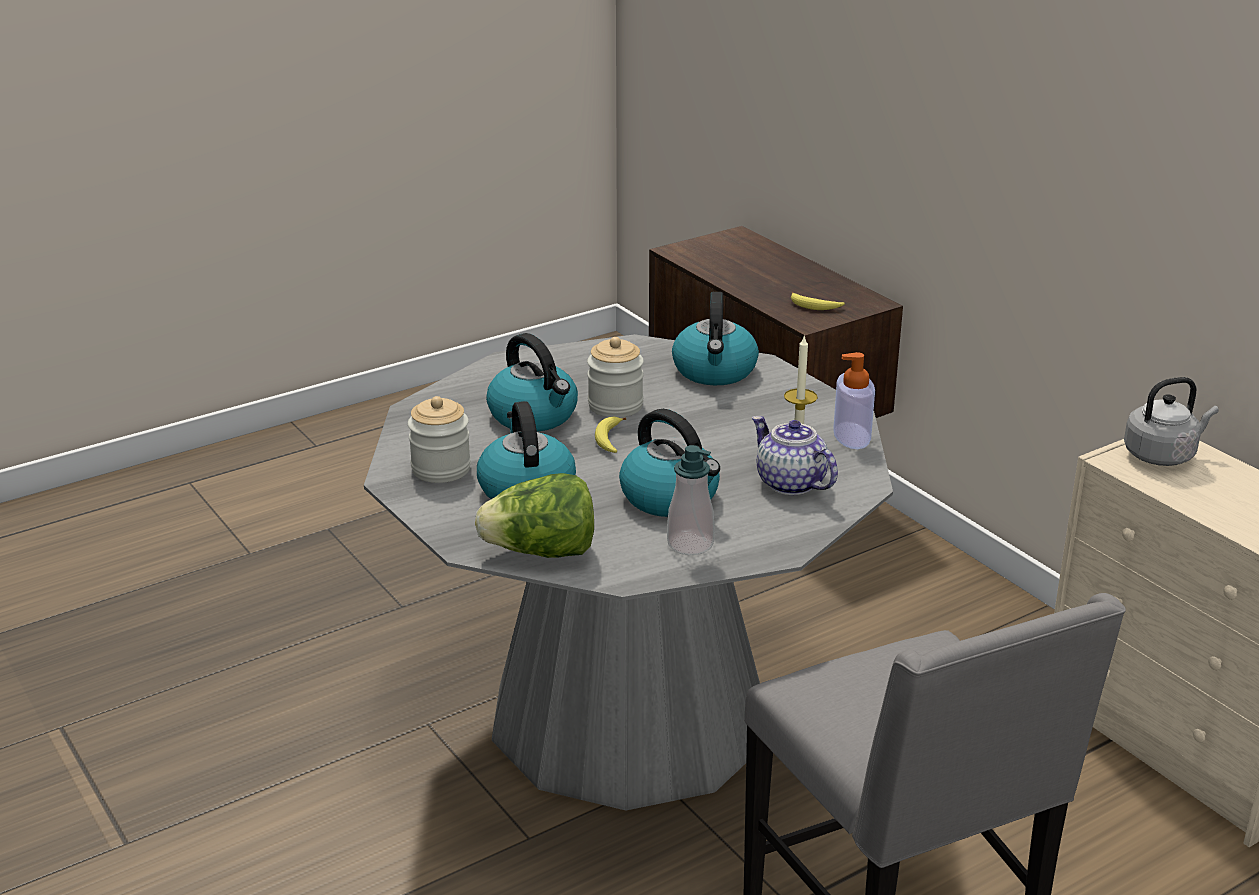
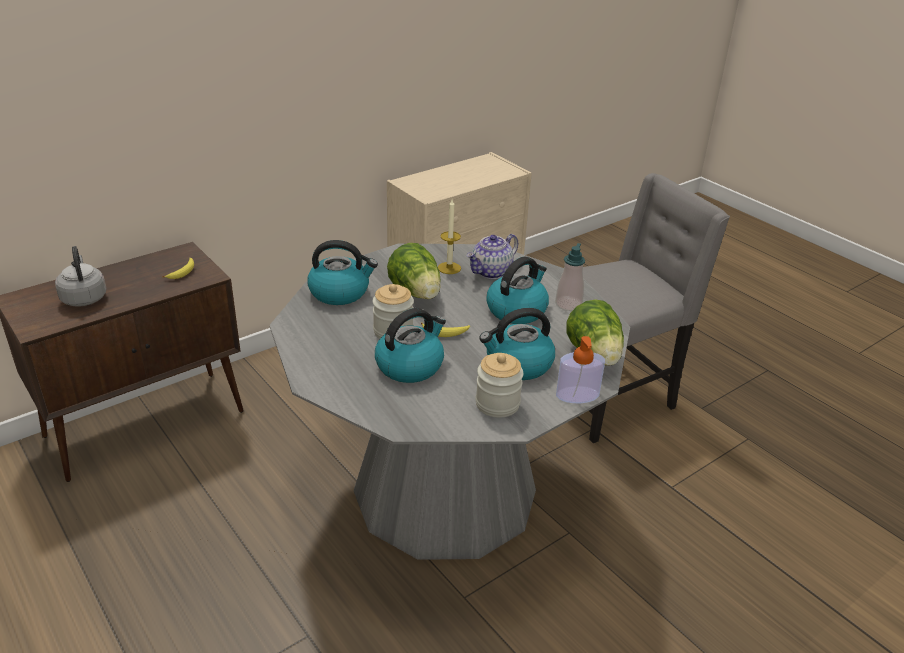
camera: 95 degrees left, 5 degrees up
soap dispenser [833,352,875,449] -> soap dispenser moved to [556,336,605,403]
grey kettle [1124,377,1219,466] -> grey kettle moved to [55,246,106,307]
none -> lettuce [387,243,441,299]

